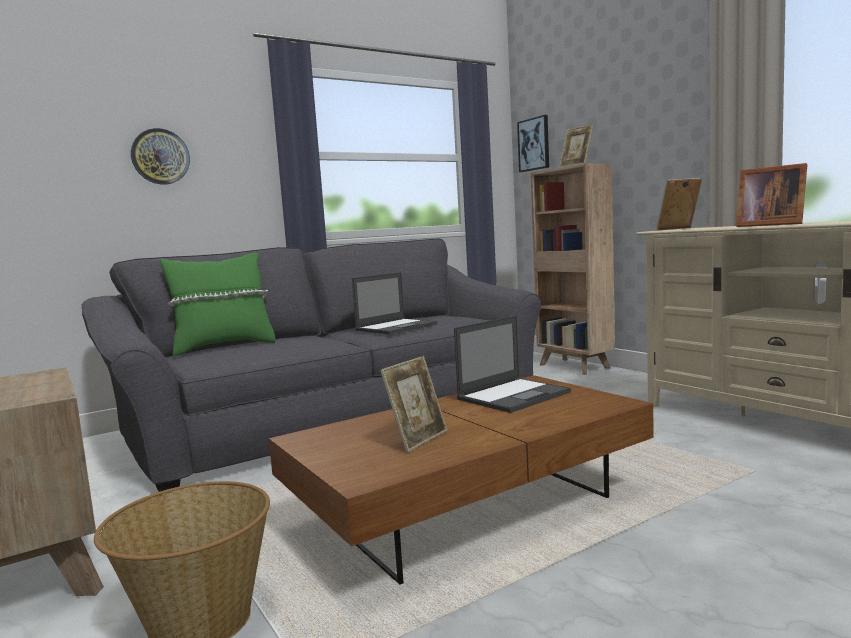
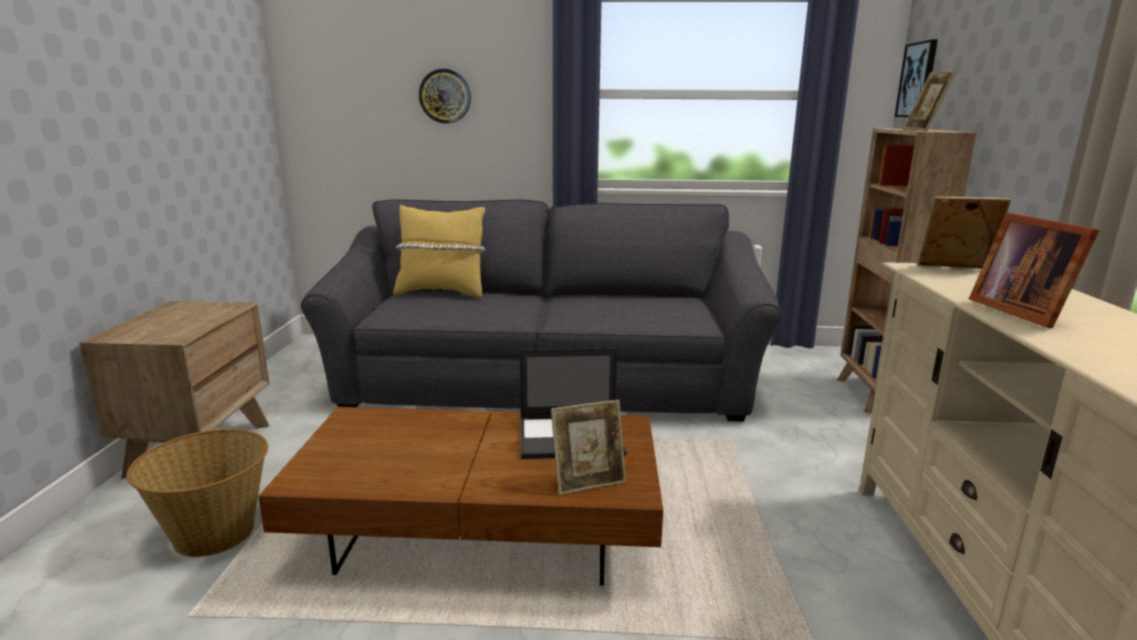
camera: 35 degrees right, 10 degrees up
green pillow [160,253,275,356] -> yellow pillow [393,205,485,299]
laptop [352,272,437,335] -> none
picture frame [380,356,448,453] -> picture frame moved to [551,400,626,495]

